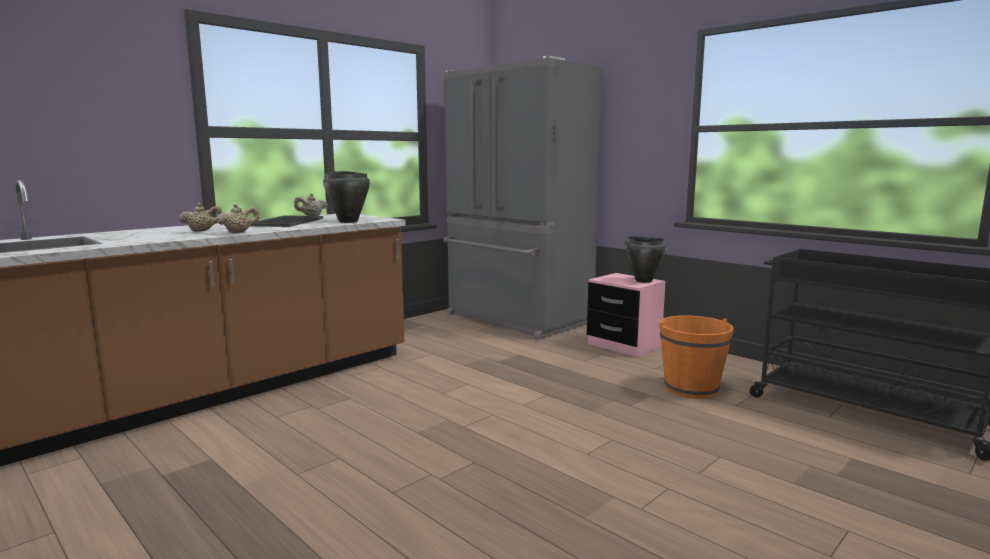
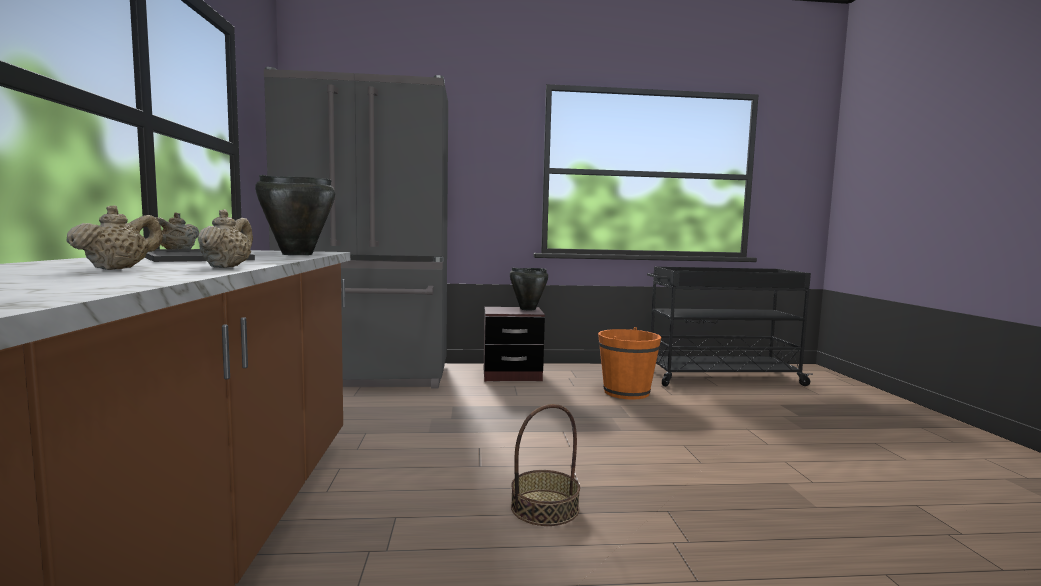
camera: 50 degrees left, 5 degrees down
pink nightstand [587,273,665,357] -> brown nightstand [484,307,545,381]
none -> basket [511,404,580,526]

